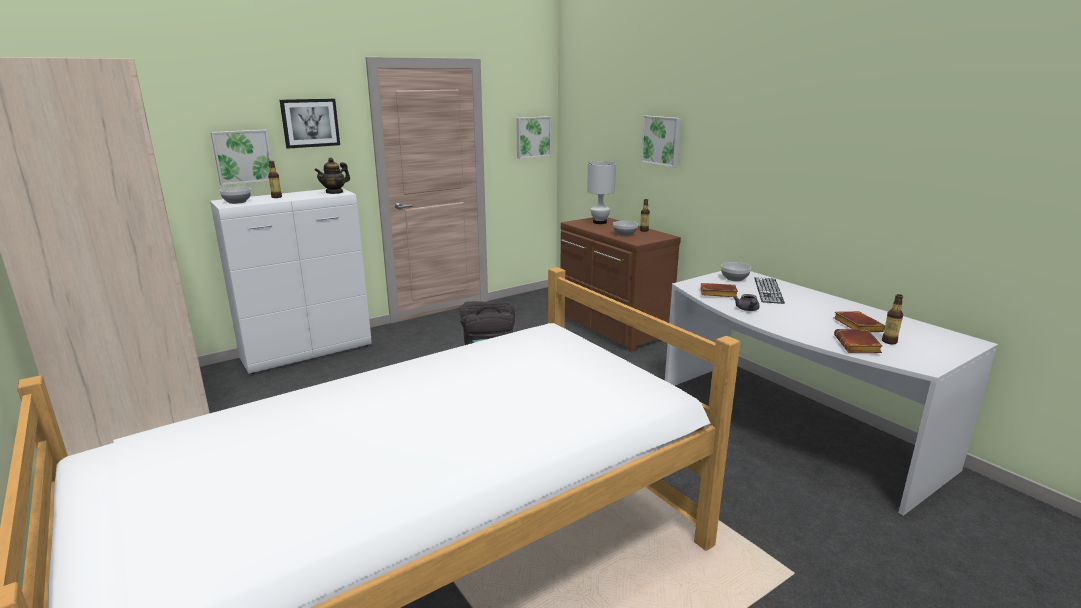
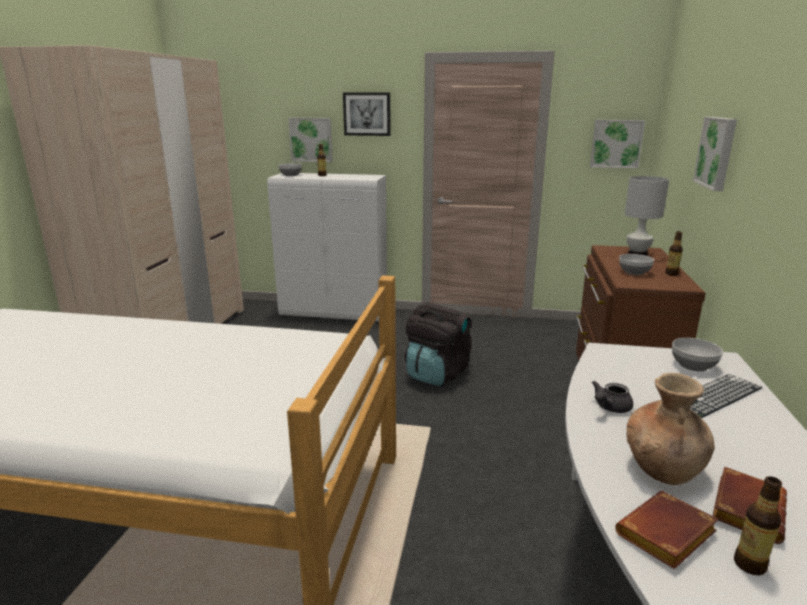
camera: 45 degrees right, 0 degrees up
teapot [314,157,350,194] -> none
brown book [700,283,738,297] -> none
none -> brown vase [626,373,715,485]

